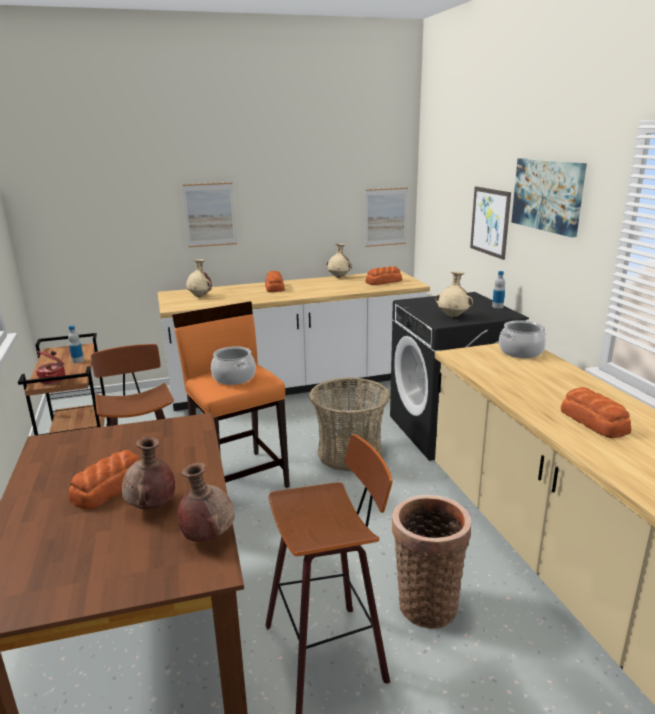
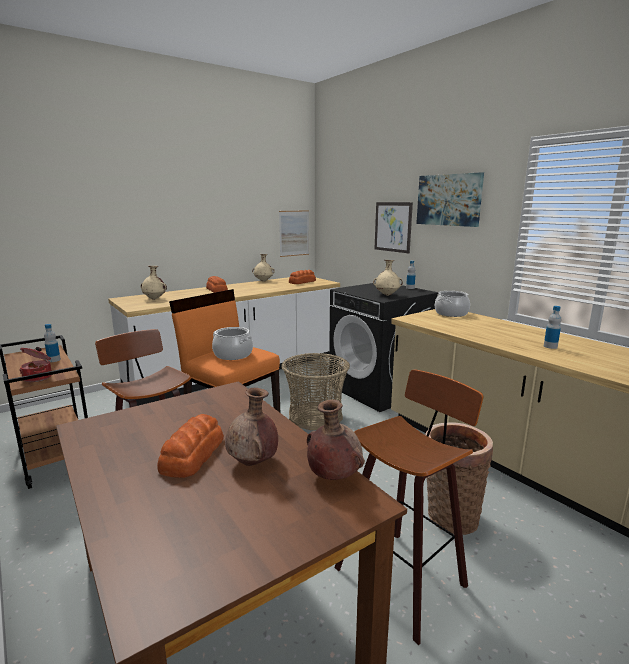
camera: 20 degrees left, 5 degrees down
picture [182,182,237,247] -> none
bread [561,387,631,438] -> bottle [544,306,561,349]

